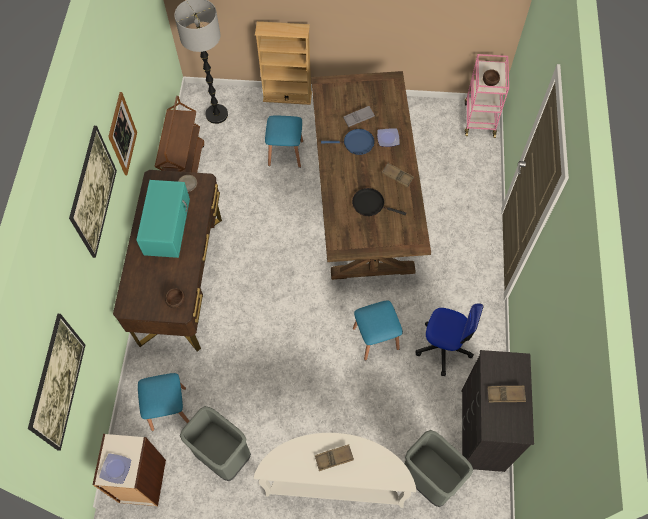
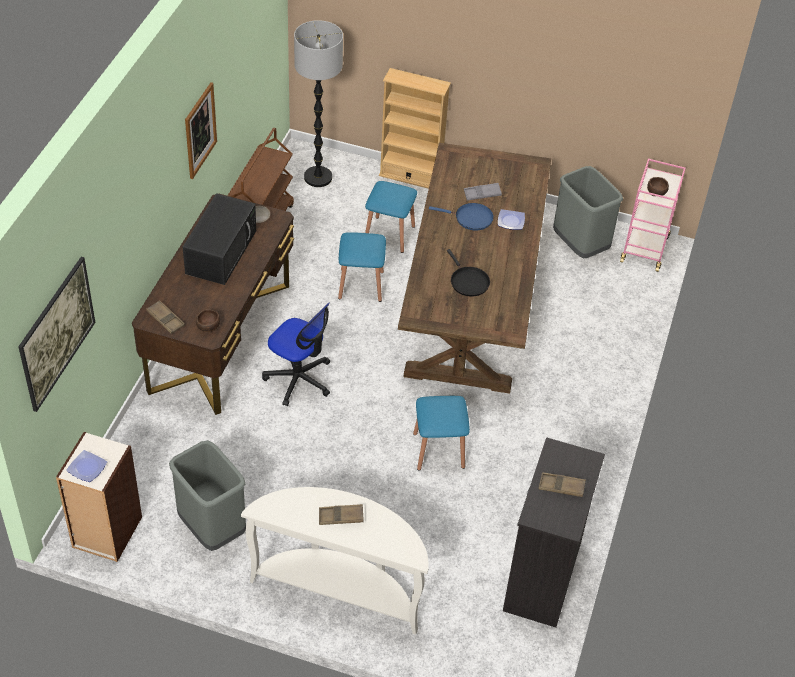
camera: 10 degrees right, 15 degrees down
picture [69,126,117,258] -> none
turquoise microwave [136,180,190,258] -> black microwave [183,193,256,285]
blue stool [138,373,189,431] -> blue stool moved to [338,232,386,302]
black frying pan [352,188,406,216] -> black frying pan turned 150 degrees counterclockwise [447,249,490,297]
brown tray [382,163,414,187] -> brown tray moved to [146,300,185,334]
grey trash can [404,430,473,507] -> grey trash can moved to [553,166,623,258]
office chair [416,303,483,376] -> office chair moved to [262,303,330,406]

